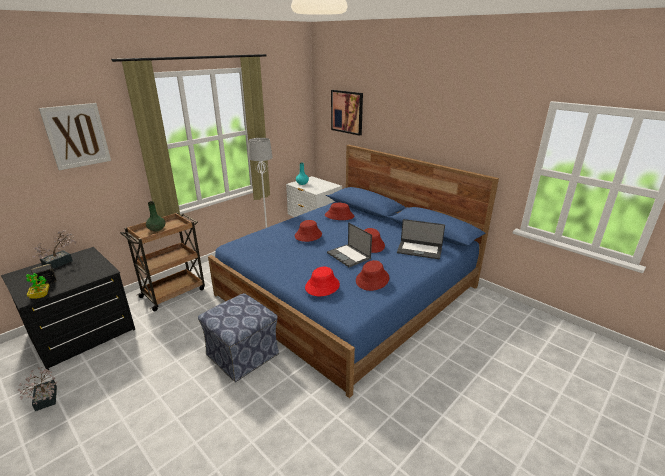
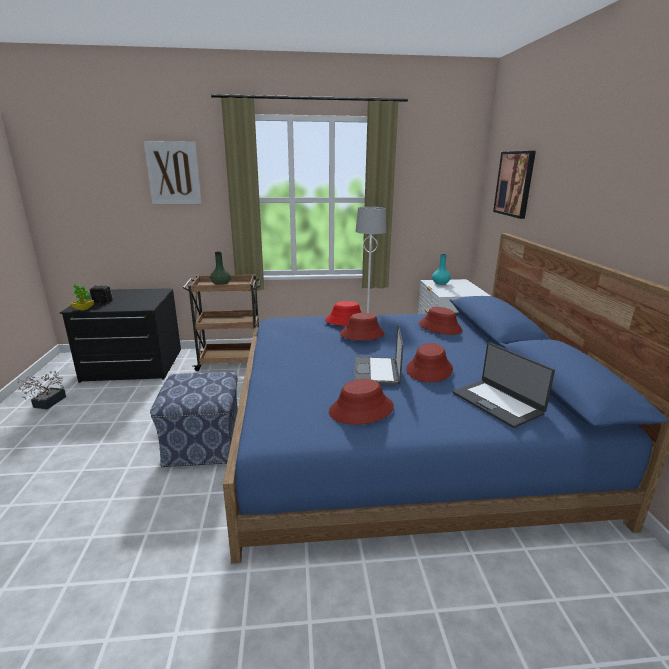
camera: 40 degrees right, 5 degrees down
potted plant [32,230,76,269] -> none
red hat [305,267,340,296] -> red hat moved to [325,301,361,326]

